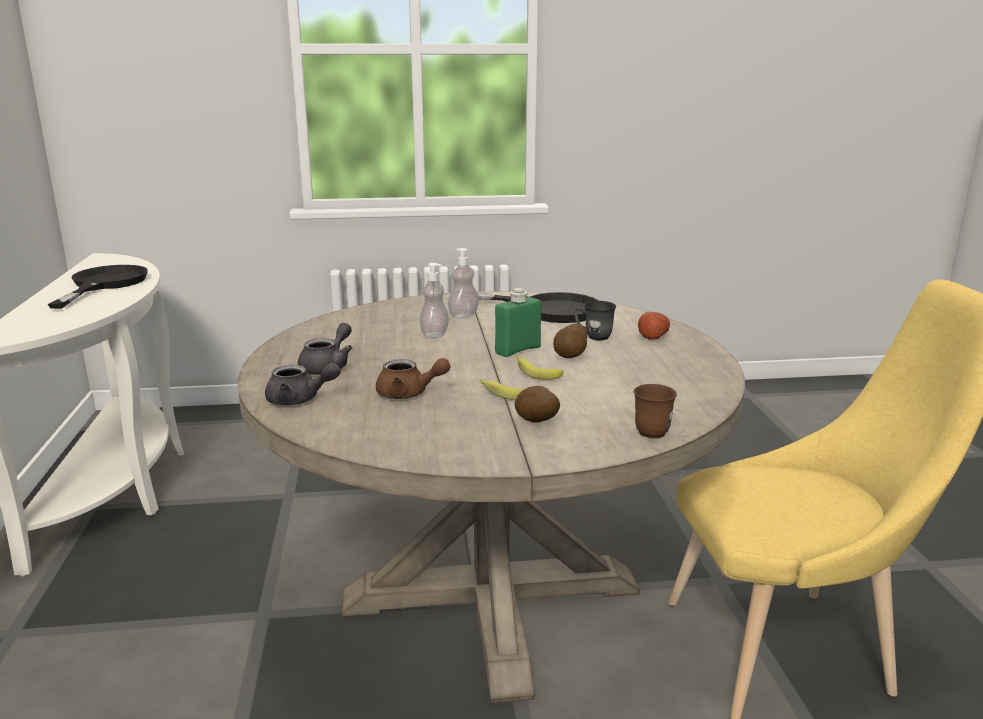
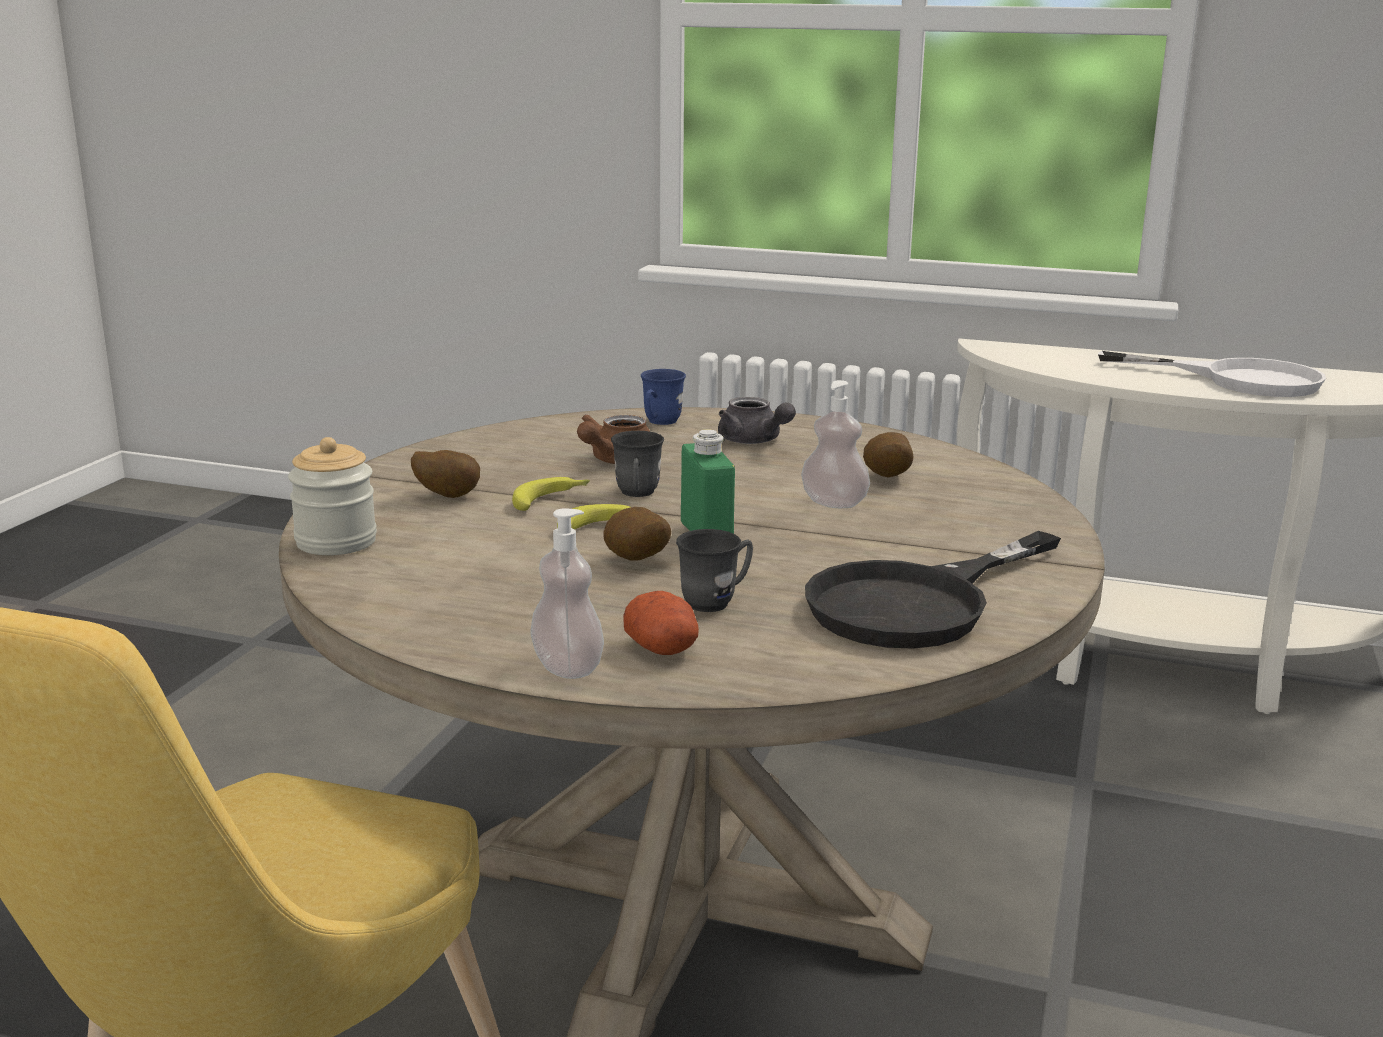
camera: 115 degrees right, 0 degrees up
black frying pan [48,265,148,309] -> white frying pan [1098,351,1326,397]
grey teapot [265,363,340,405] -> blue mug [641,369,686,425]
soap dispenser [448,248,479,319] -> soap dispenser moved to [530,508,604,679]
brown mug [634,384,677,439] -> jar [288,437,377,555]
none -> grey mug [611,431,664,497]
none -> potato [863,432,914,477]

